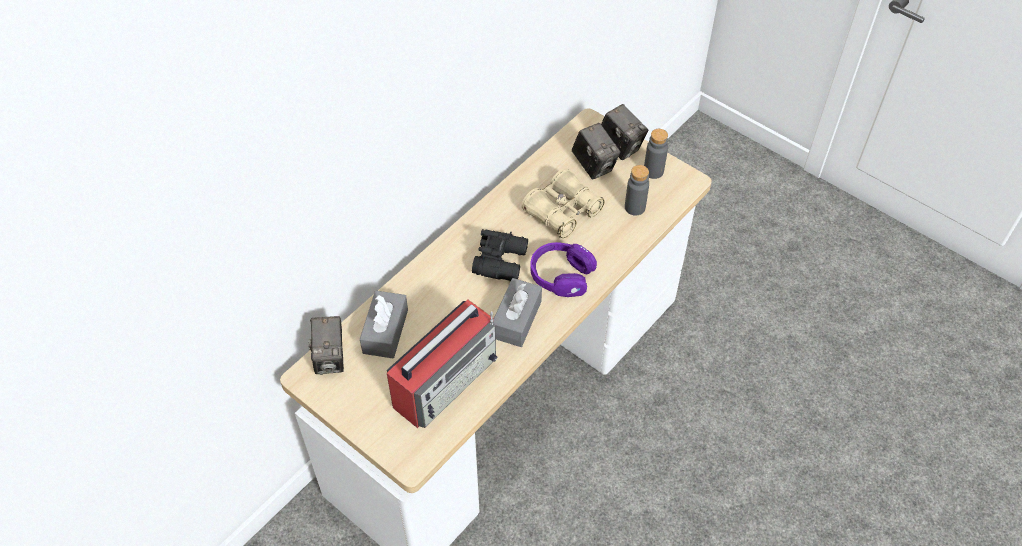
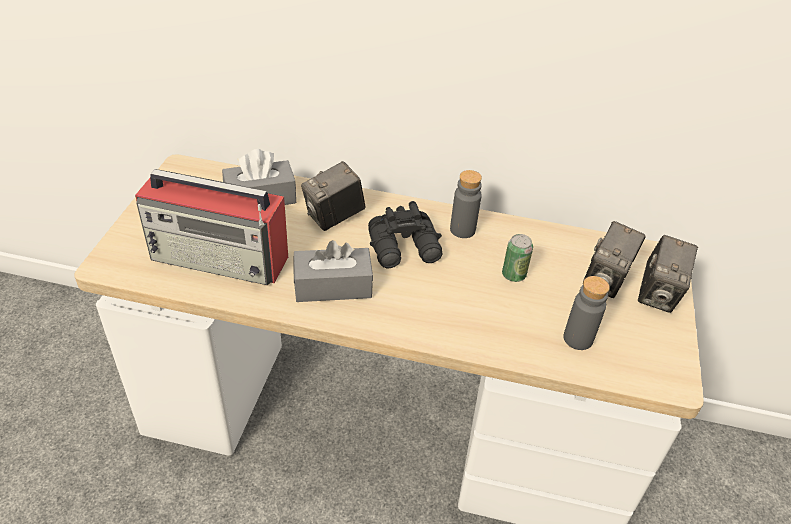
camera: 60 degrees right, 10 degrees down
camera [308,316,344,375] -> camera moved to [301,161,366,231]
beige binoculars [522,168,604,238] -> can [502,234,533,282]
purple headphones [530,242,597,297] -> none
grey bottle [644,129,668,179] -> grey bottle moved to [450,170,482,238]

